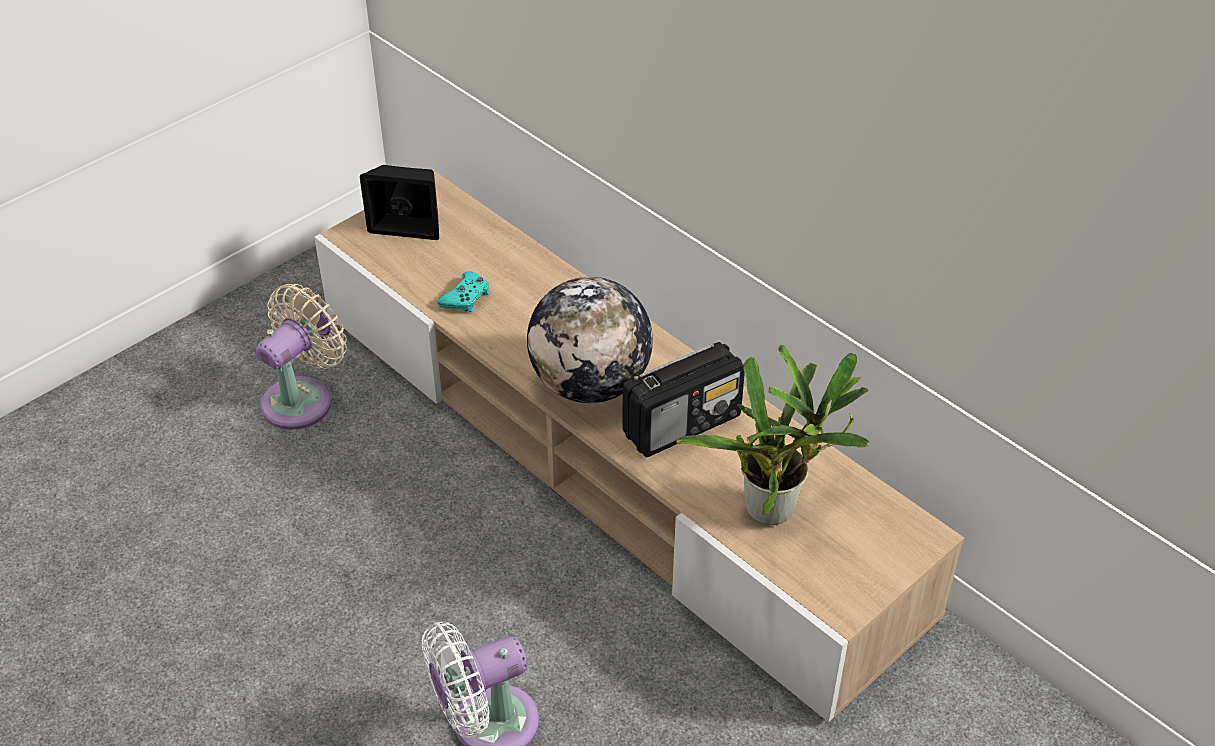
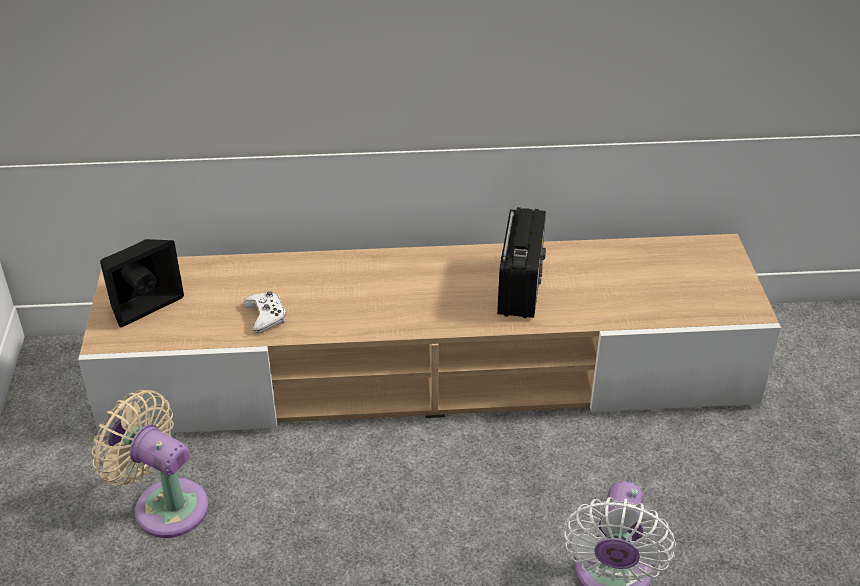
camera: 50 degrees left, 5 degrees down
beige fan [256,284,347,430] -> beige fan turned 45 degrees counterclockwise [91,390,209,538]
turquoise game controller [438,271,490,312] -> white game controller [243,291,286,334]
globe [527,277,653,403] -> none
potted plant [676,345,870,525] -> none

